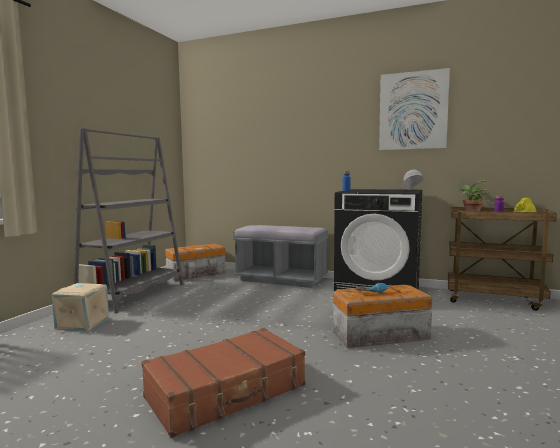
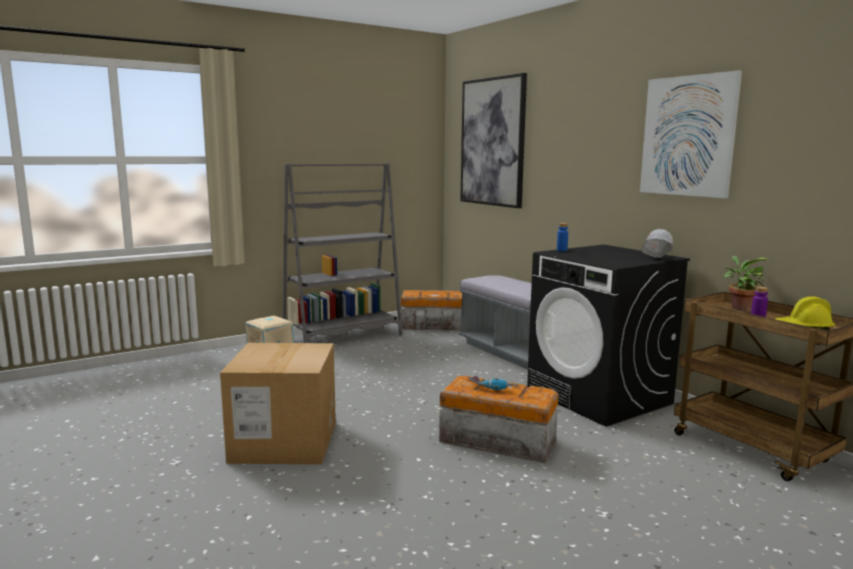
camera: 35 degrees right, 5 degrees up
brown suitcase [141,328,305,438] -> cardboard box [220,343,336,464]
none -> picture [460,73,527,208]

